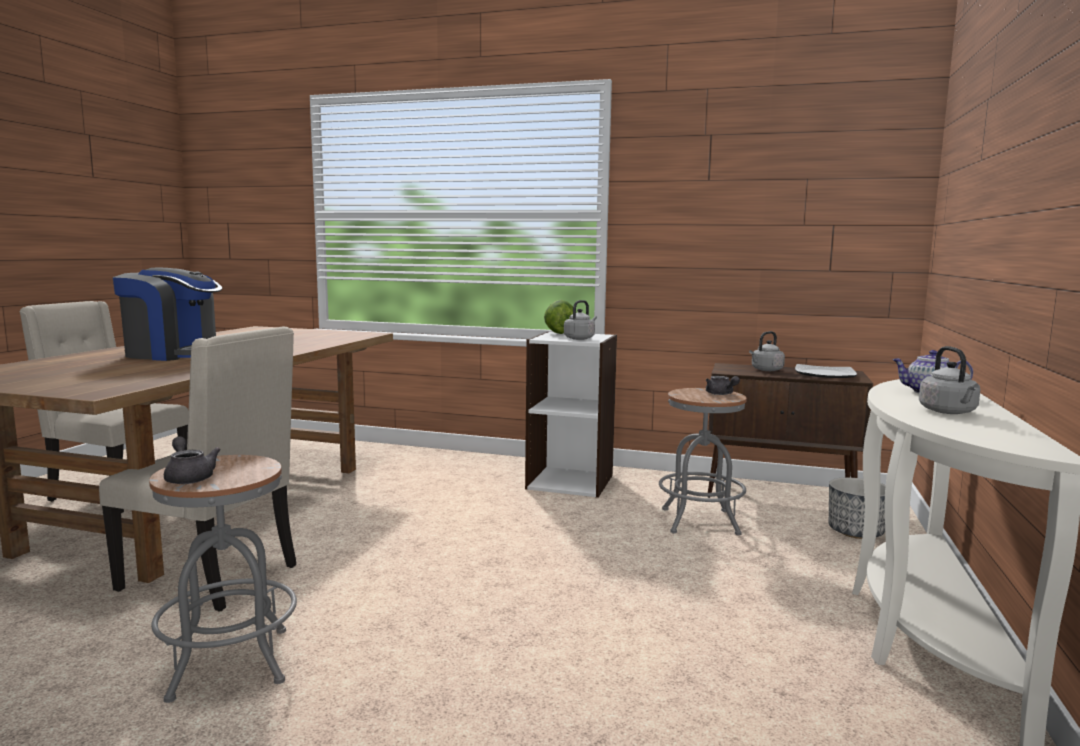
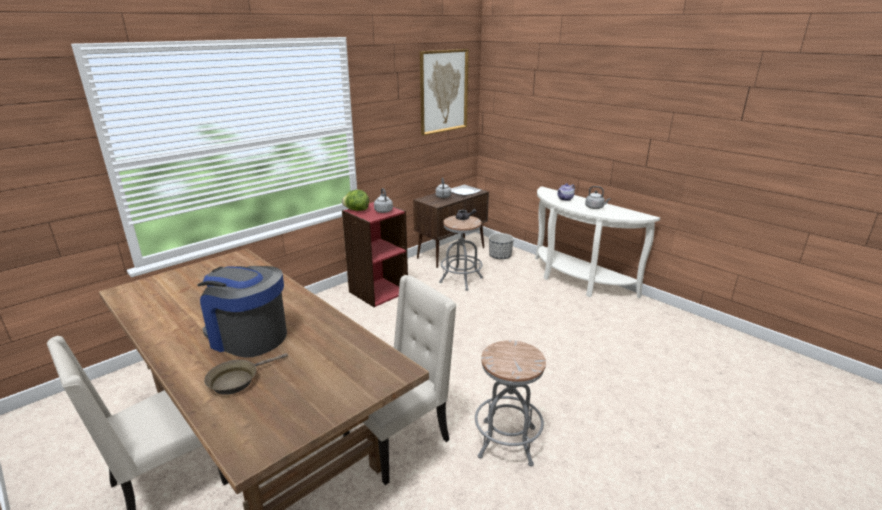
camera: 60 degrees left, 15 degrees up
coffee machine [113,267,222,361] -> coffee machine turned 105 degrees counterclockwise [197,266,287,358]
grey teapot [164,436,221,484] -> none
white bookcase [525,331,617,498] -> red bookcase [342,202,408,307]
none -> brown frying pan [204,353,288,395]
none -> picture [420,49,469,136]

